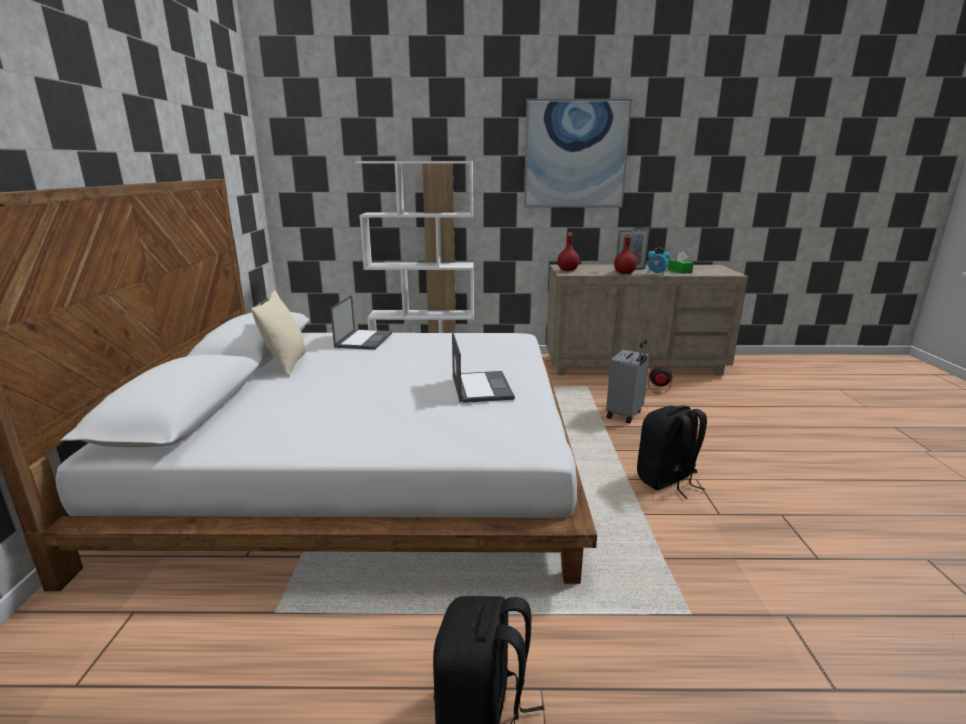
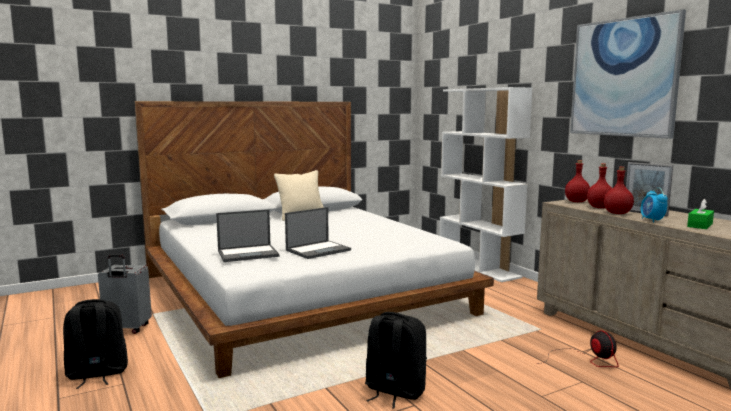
camera: 60 degrees right, 10 degrees down
laptop [330,295,392,350] -> laptop moved to [216,209,279,262]
grey suitcase [606,340,650,423] -> grey suitcase moved to [98,254,152,334]
none -> red bottle [587,163,612,208]

